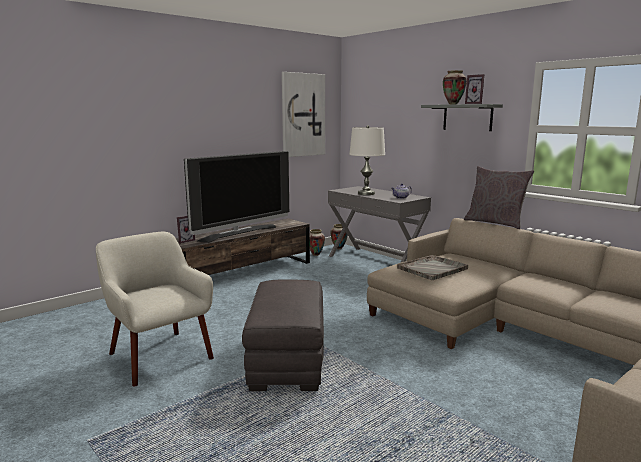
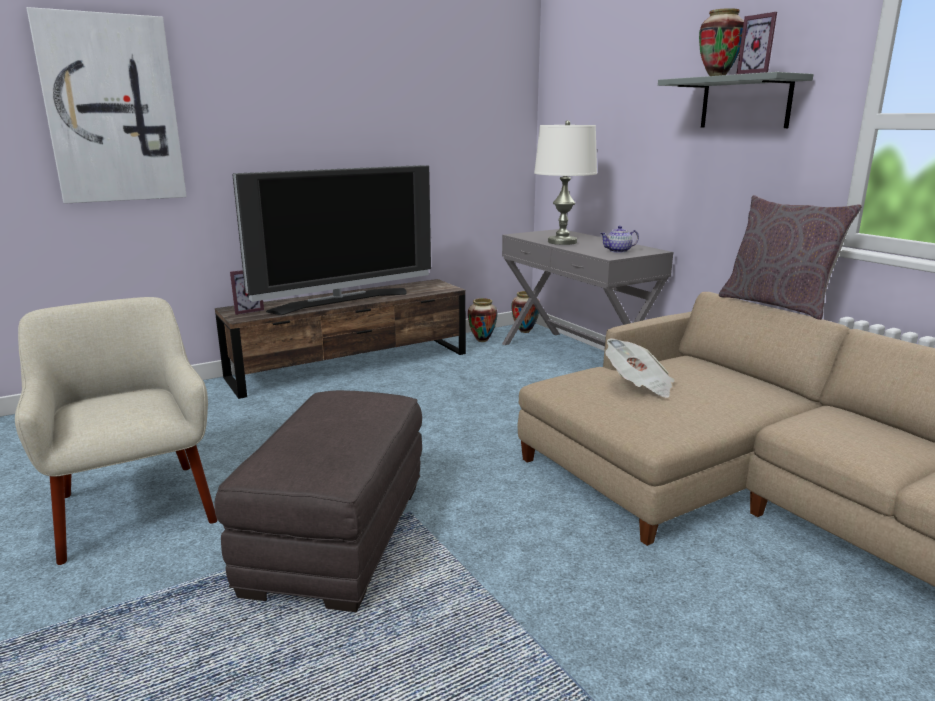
camera: 10 degrees right, 5 degrees up
picture [282,72,325,157] -> picture moved to [26,7,187,204]
grey tray [397,255,468,280] -> newspaper [605,338,674,398]

